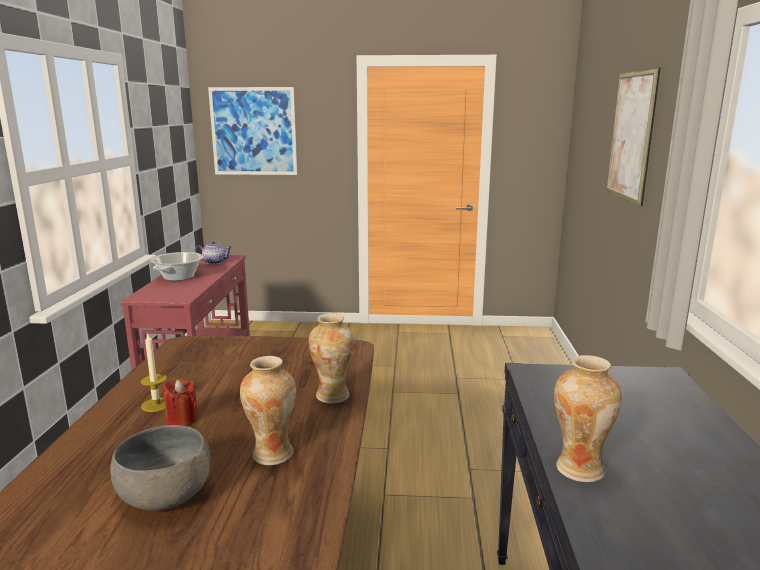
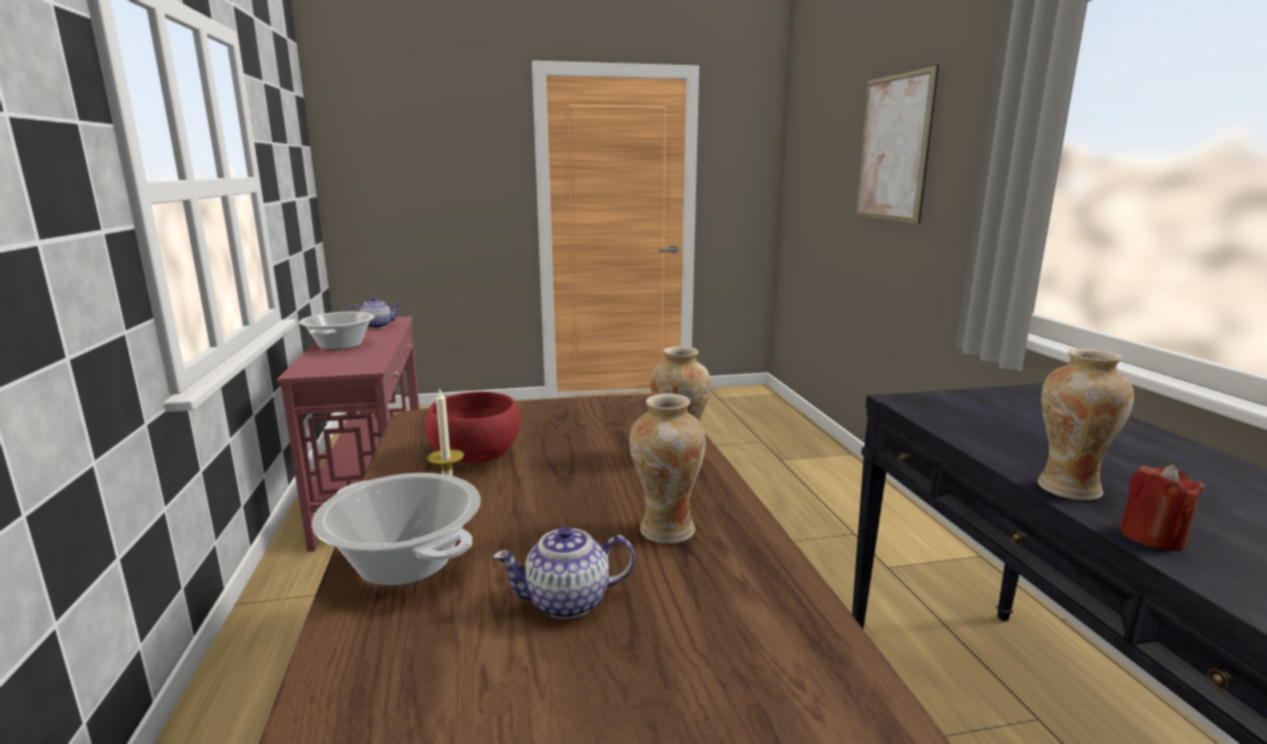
camera: 15 degrees left, 0 degrees up
grey bowl [110,425,211,511] -> teapot [493,526,635,619]
red candle [163,379,198,426] -> red candle moved to [1120,465,1205,551]
picture [208,87,297,175] -> none
none -> cooking pot [312,473,481,585]
none -> red bowl [425,392,520,464]

